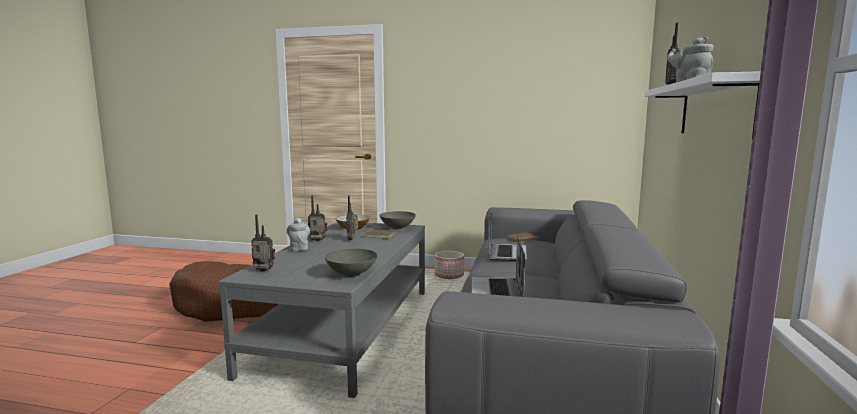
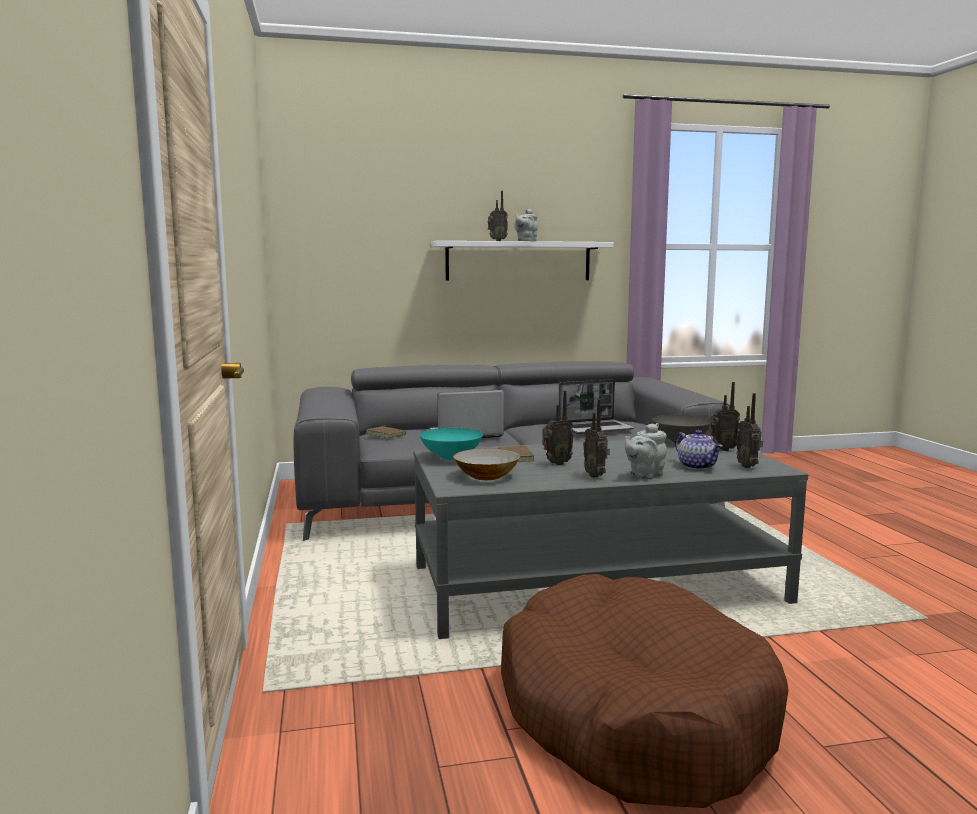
camera: 115 degrees left, 0 degrees up
grey bowl [380,211,416,229] -> turquoise bowl [420,428,483,460]
planter [435,251,464,279] -> none
none -> teapot [675,430,723,470]
none -> radio [709,382,740,451]

